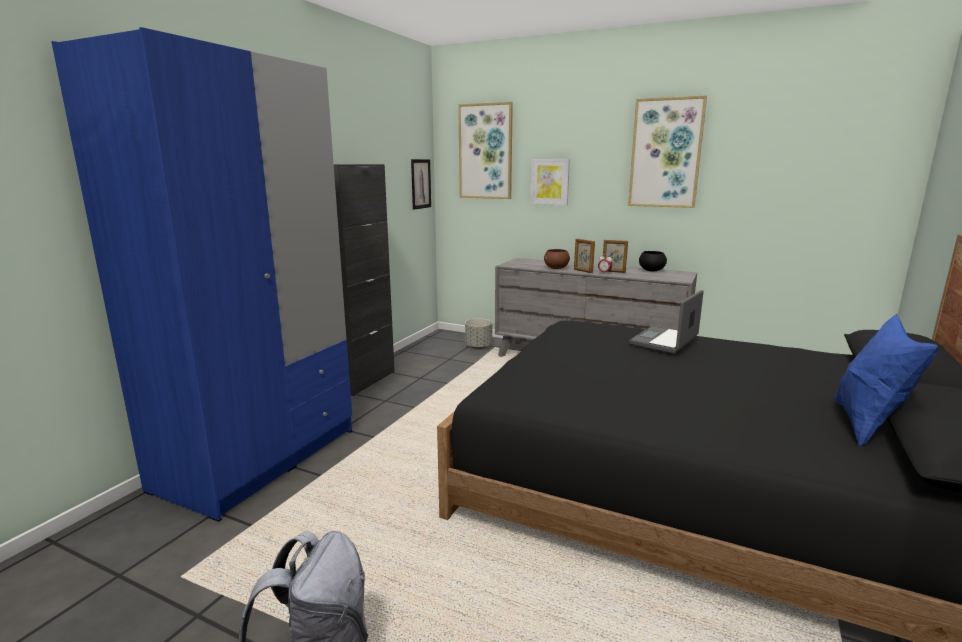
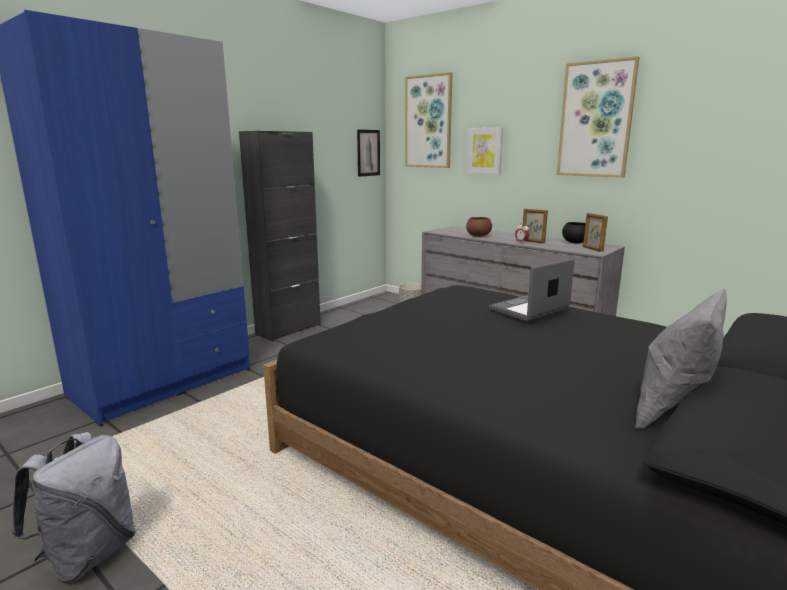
camera: 15 degrees right, 0 degrees up
picture frame [574,239,595,273] -> picture frame moved to [583,213,608,252]
blue pillow [834,314,938,446] -> grey pillow [635,288,727,429]

